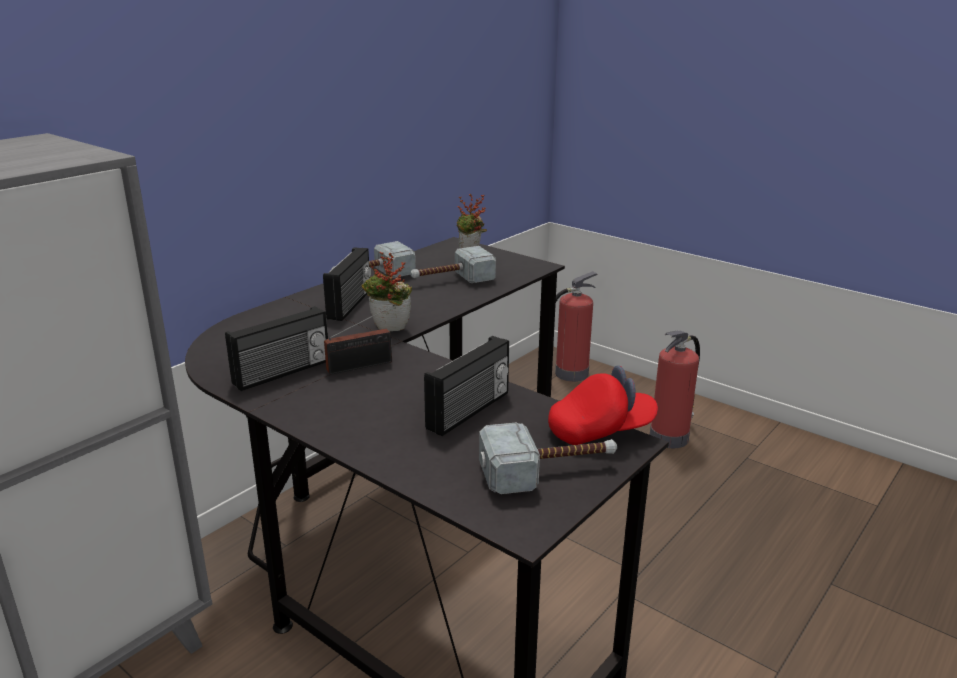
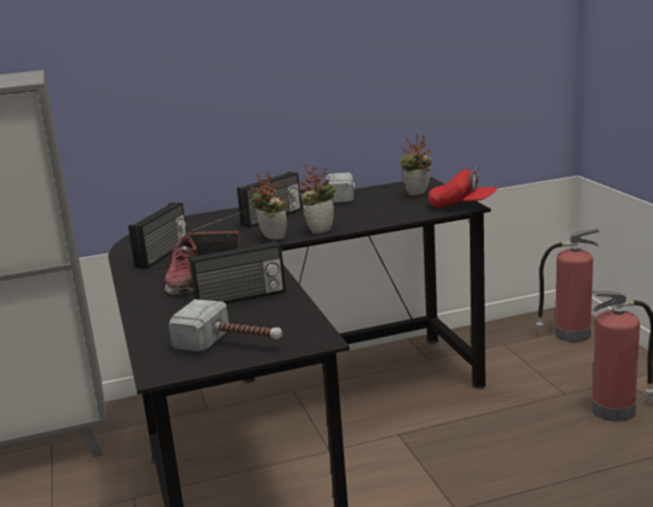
camera: 35 degrees right, 5 degrees down
radio [225,306,328,391] -> radio turned 60 degrees counterclockwise [128,202,187,269]
hammer [410,246,496,283] -> none
red cap [548,365,658,445] -> red cap moved to [428,166,497,208]
none -> shoe [165,235,198,295]
none -> potted plant [301,162,336,234]

